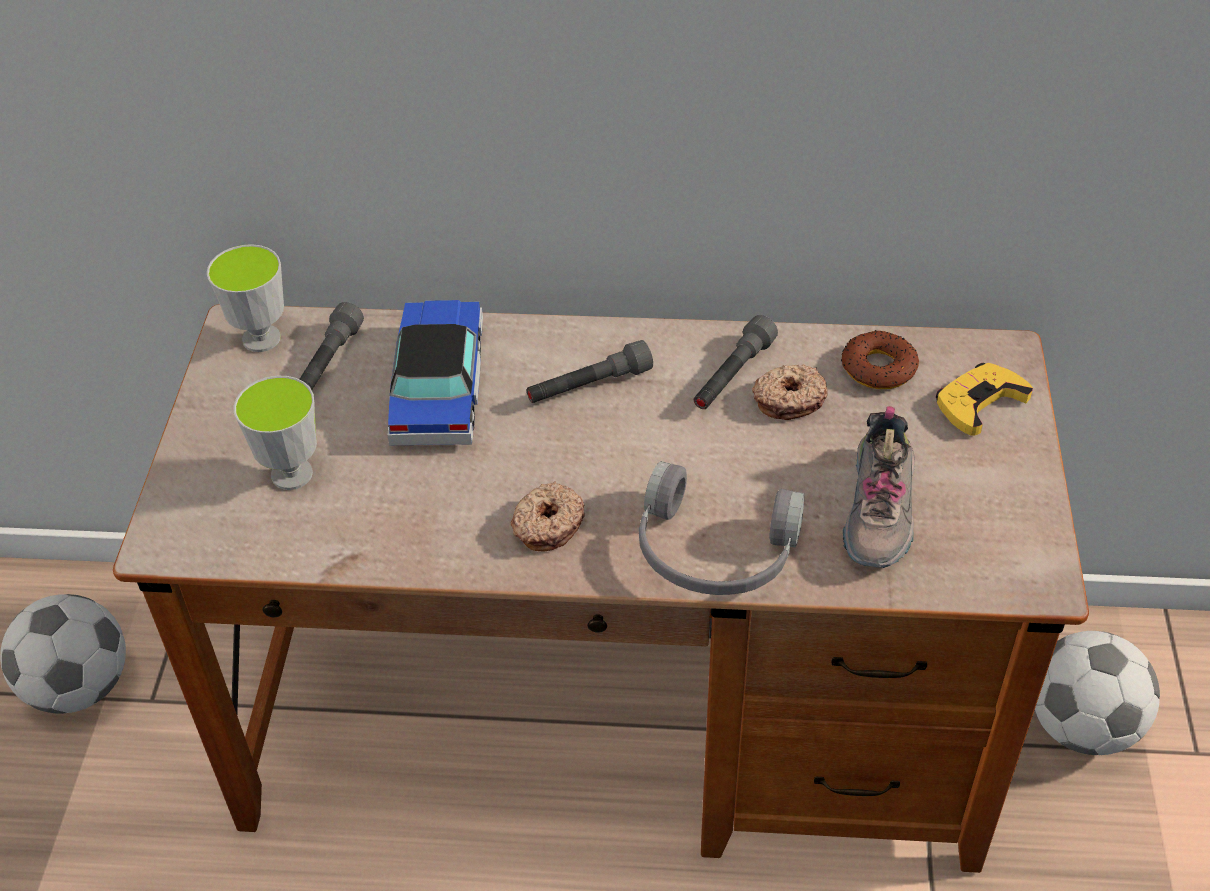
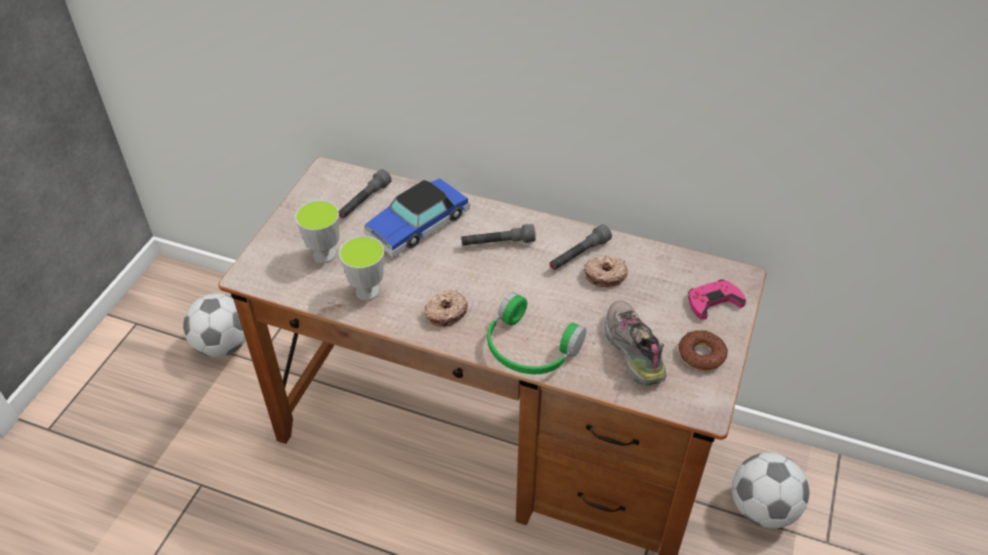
camera: 15 degrees right, 0 degrees up
cup [207,244,284,352] -> cup moved to [339,236,384,300]
toy car [388,300,483,445] -> toy car turned 150 degrees counterclockwise [364,178,470,257]
grey headphones [639,461,804,595] -> green headphones [487,292,586,374]
donut [841,330,919,389] -> donut moved to [678,330,728,370]
shoe [843,406,915,568] -> shoe turned 135 degrees clockwise [605,301,666,386]
yellow game controller [936,363,1033,436] -> pink game controller [688,279,746,320]

